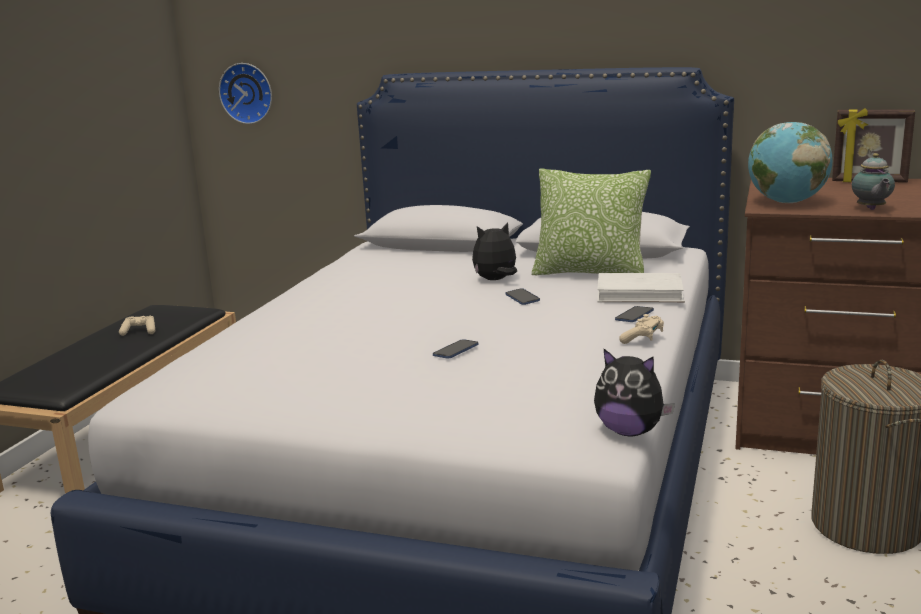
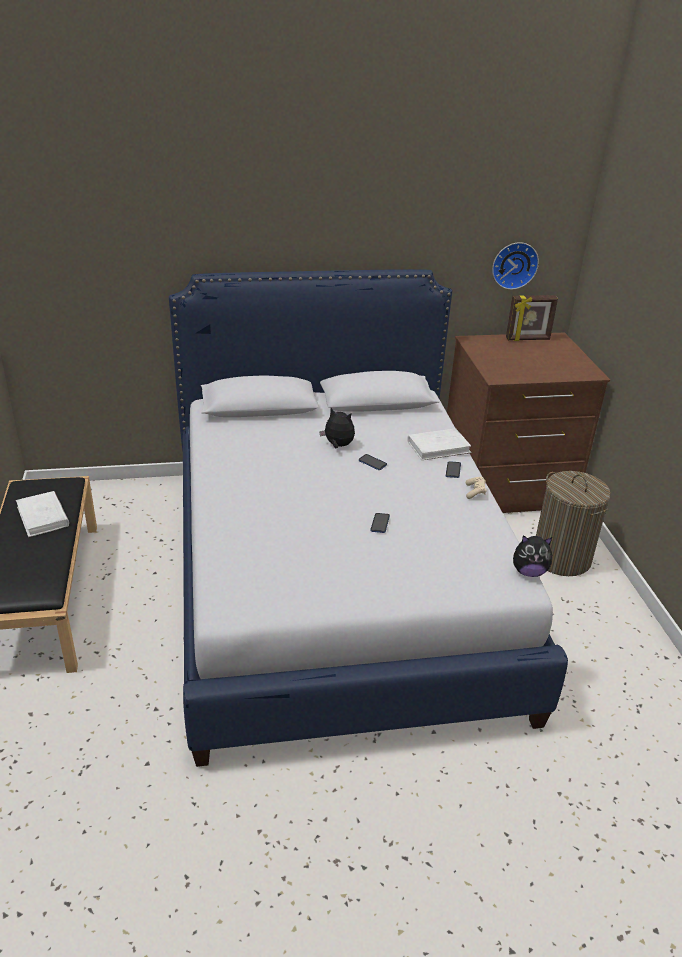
camera: 30 degrees left, 15 degrees up
beige game controller [119,316,155,336] -> white book [16,491,69,537]
wall clock [219,63,272,124] -> wall clock moved to [492,242,539,290]
plush toy [472,222,517,280] -> plush toy turned 75 degrees clockwise [320,408,355,448]
pillow [532,169,651,275] -> none
globe [748,122,832,203] -> none
teapot [852,153,895,210] -> none

